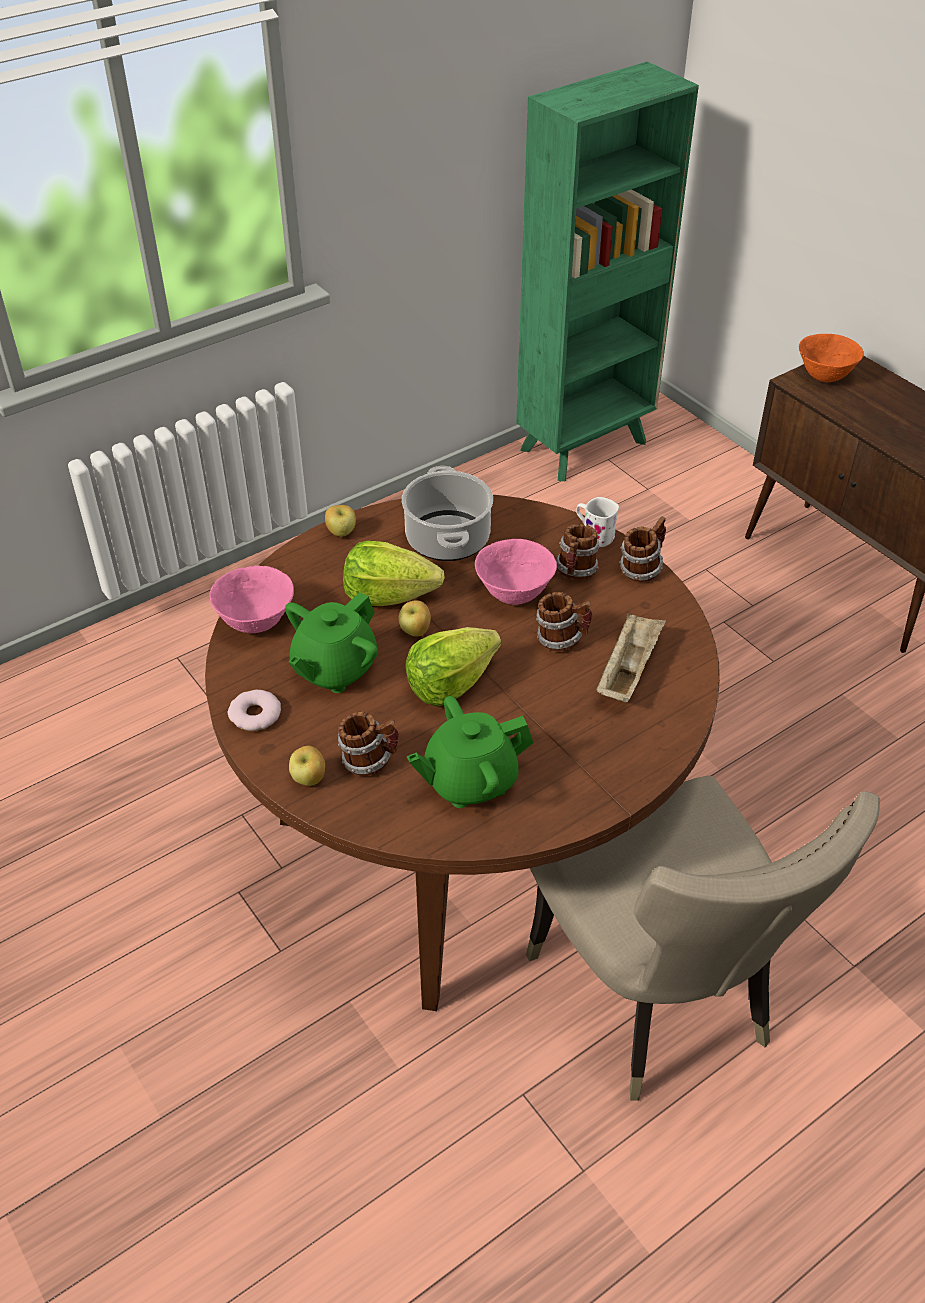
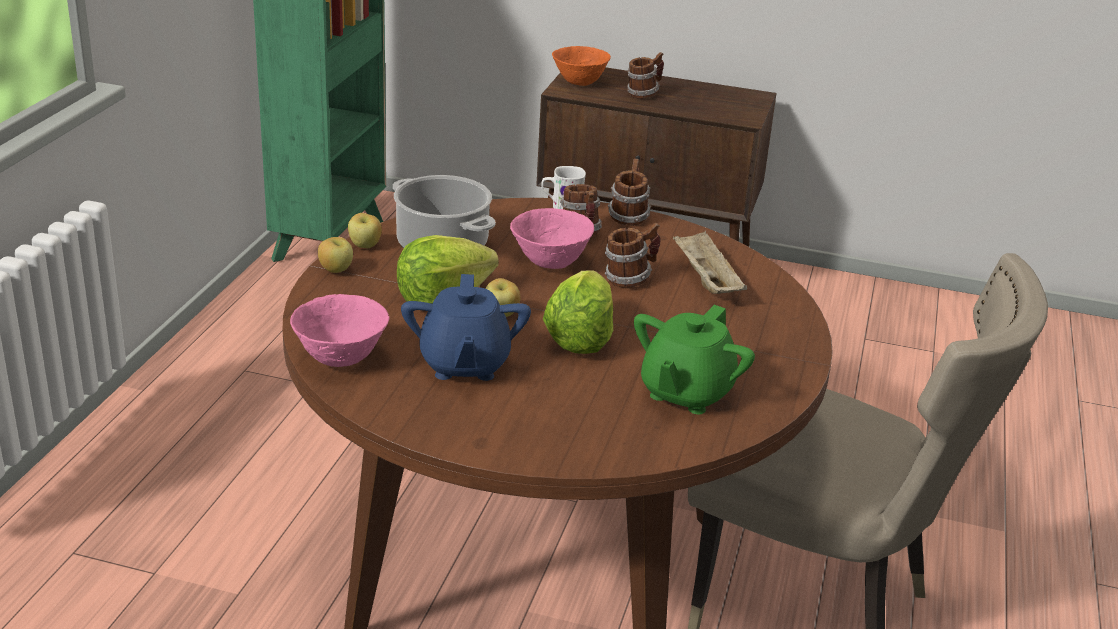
camera: 40 degrees left, 15 degrees down
donut [228,690,281,731] -> none
green teapot [285,592,378,693] -> blue teapot [401,274,531,381]
apple [289,746,325,786] -> apple moved to [348,213,382,248]
mug [338,712,399,776] -> mug moved to [627,52,664,98]

